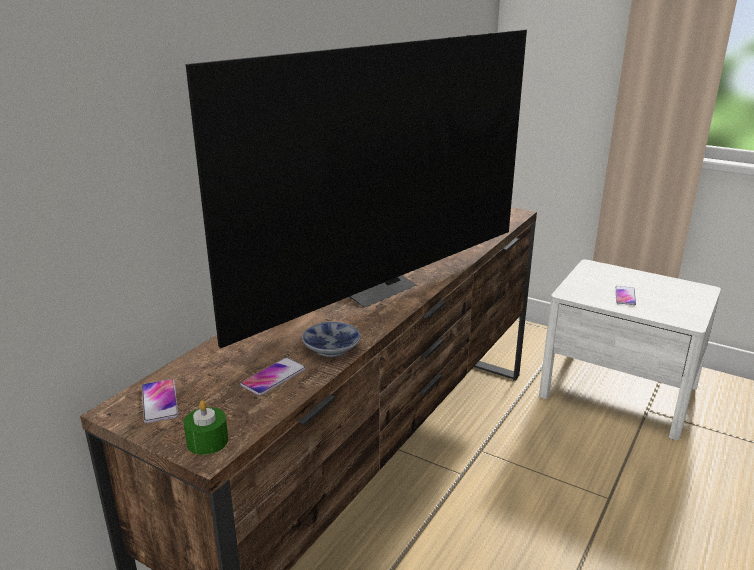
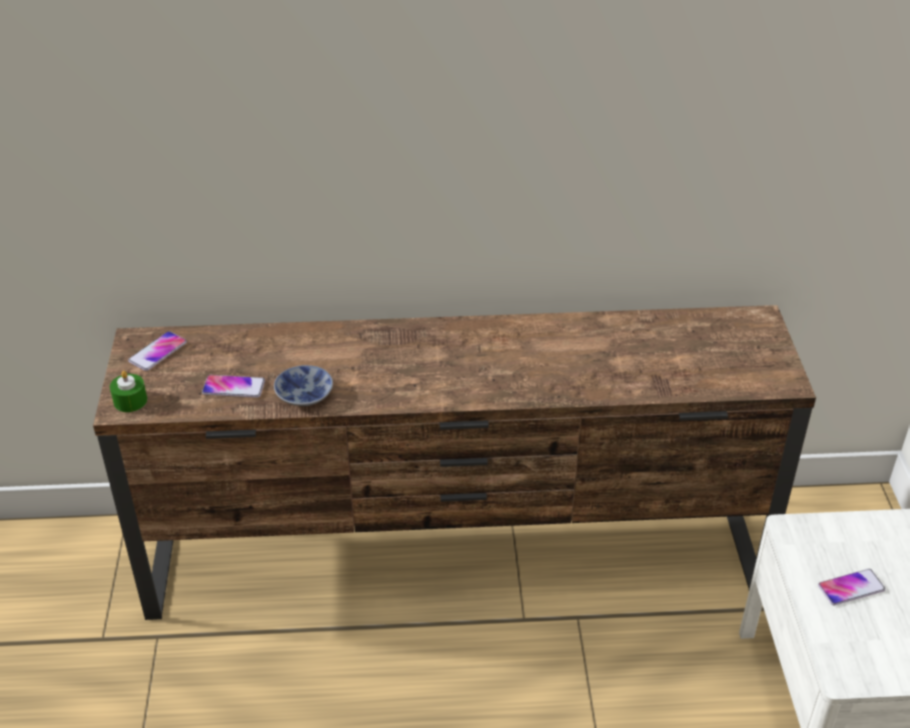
camera: 55 degrees right, 15 degrees up
television [186,30,527,348] -> none

